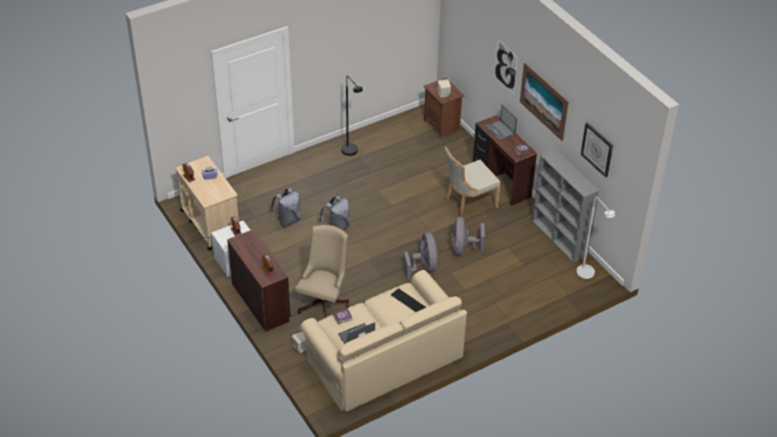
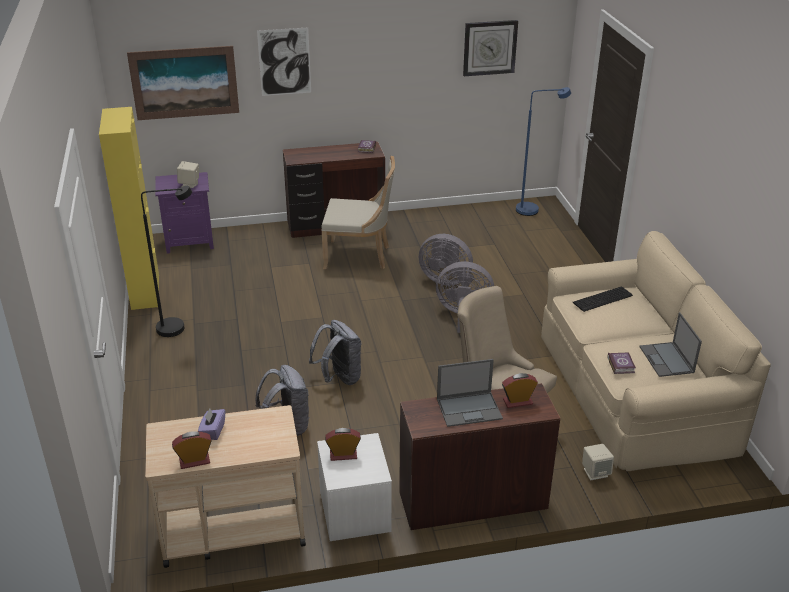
camera: 70 degrees left, 10 degrees down
brown nightstand [423,78,465,138] -> purple nightstand [155,172,214,254]
beige chair [444,147,500,217] -> beige chair turned 75 degrees counterclockwise [321,156,395,269]
laptop [485,105,517,141] -> laptop moved to [437,359,503,427]
picture [520,63,569,141] -> picture moved to [127,46,239,120]
grey bookcase [532,149,599,262] -> none
white floor lamp [576,197,615,280] -> blue floor lamp [516,87,571,216]
none -> yellow cabinet [99,107,159,310]

